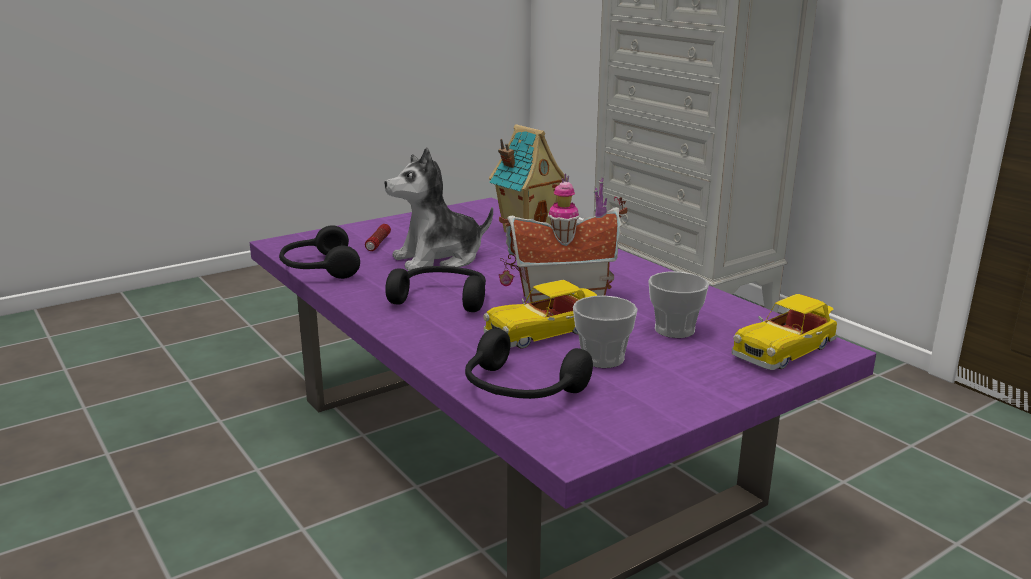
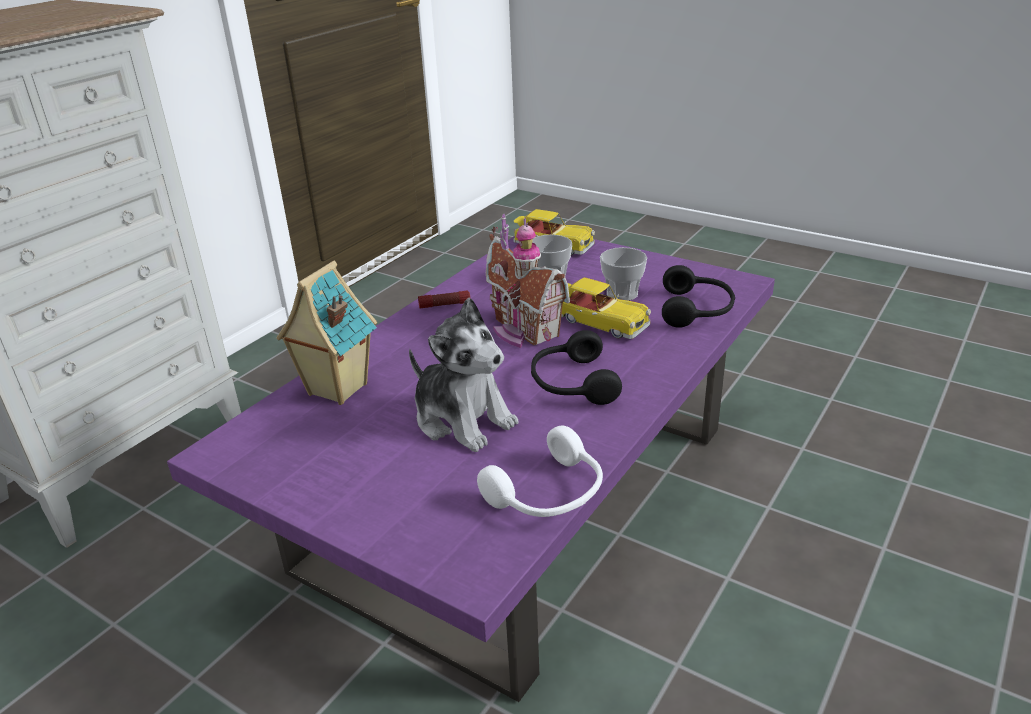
camera: 110 degrees left, 10 degrees up
black headphones [279,225,360,279] -> white headphones [477,426,603,517]
flashlight [365,224,391,251] -> flashlight moved to [418,291,470,308]

